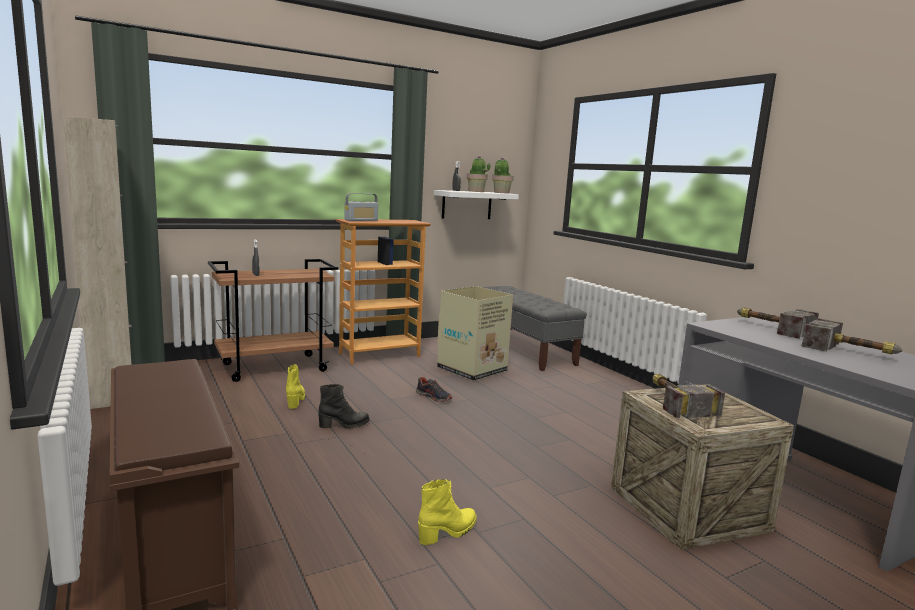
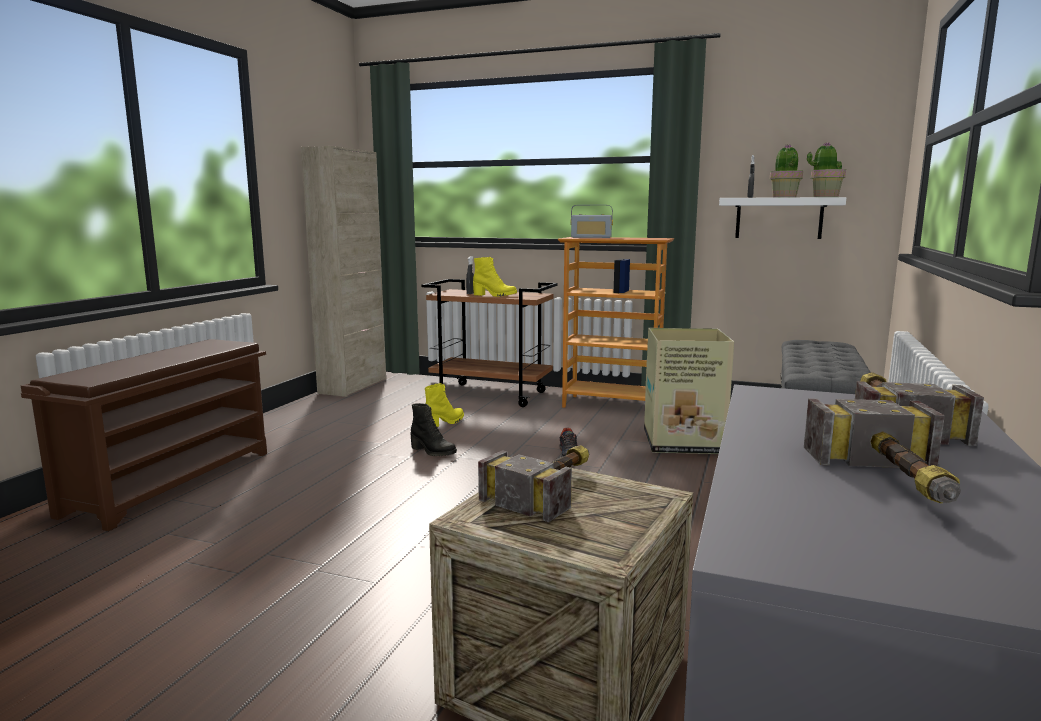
camera: 50 degrees right, 0 degrees up
yellow boot [418,479,477,545] -> yellow boot moved to [473,257,517,297]

